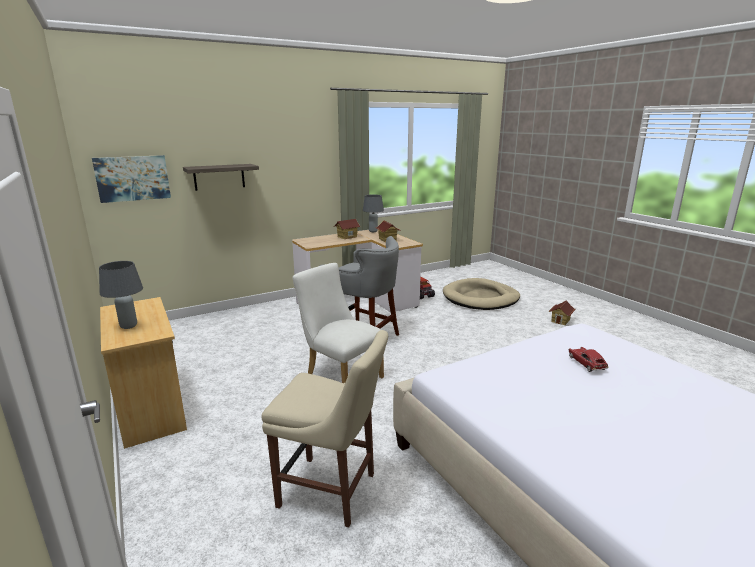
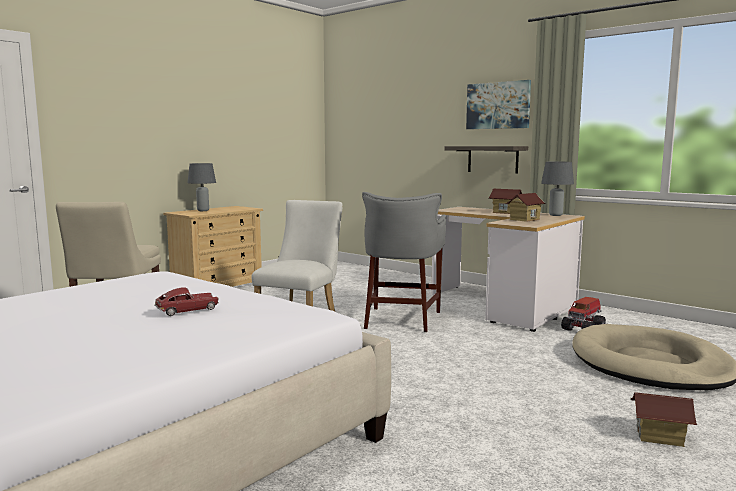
camera: 70 degrees right, 10 degrees down
picture [92,155,171,203] -> picture moved to [466,80,531,129]
shelf [183,164,259,191] -> shelf moved to [445,146,528,174]

